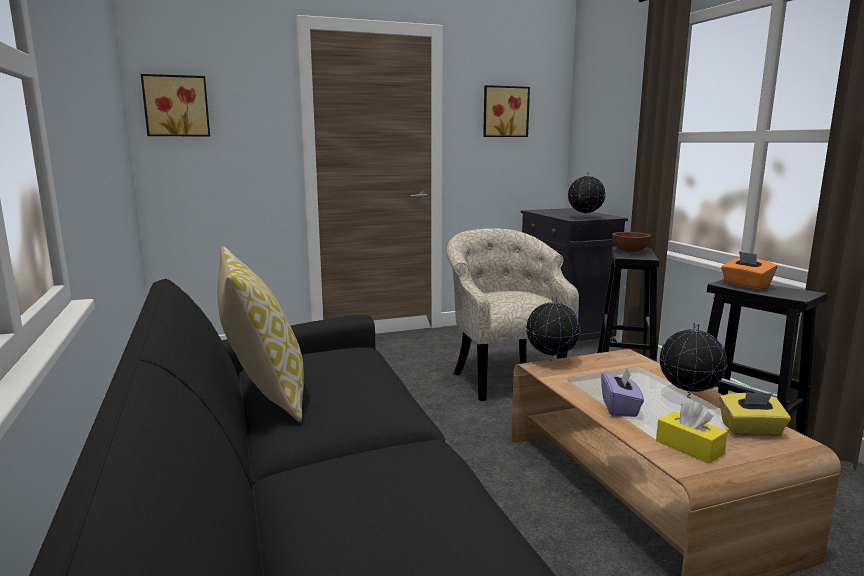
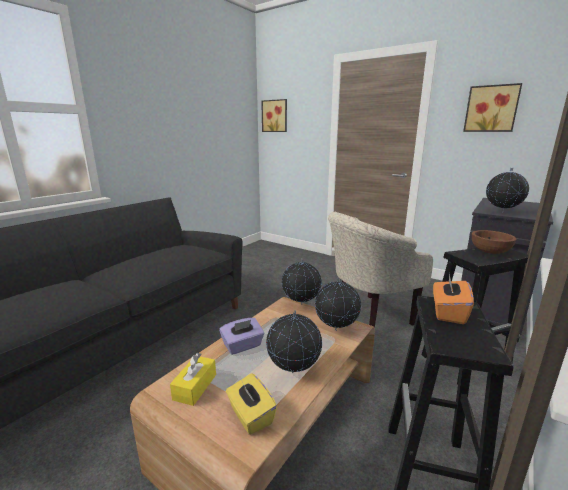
camera: 55 degrees right, 5 degrees up
pillow [217,246,304,422] -> none
beige armchair [446,228,579,401] -> beige armchair turned 150 degrees counterclockwise [328,212,433,327]
none -> globe [315,278,361,331]

